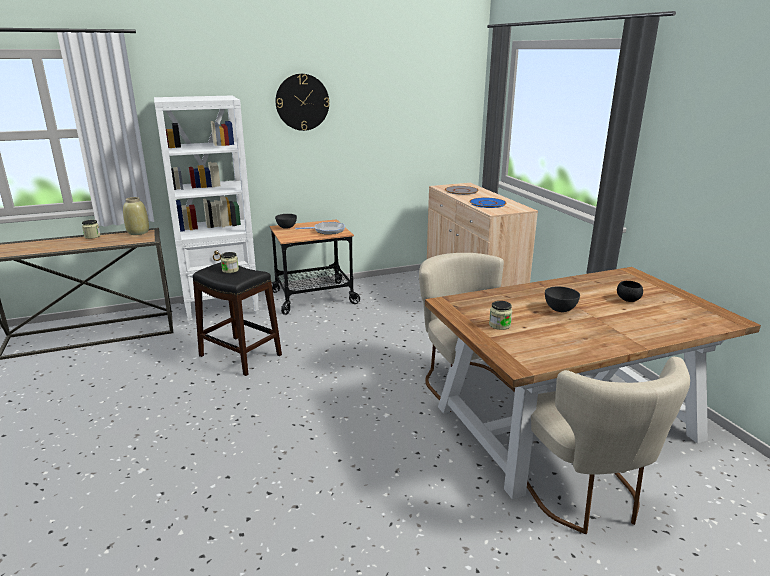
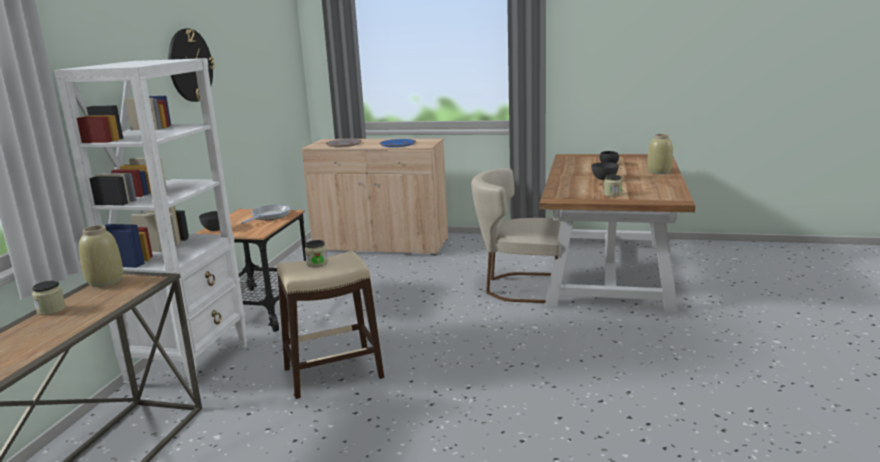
camera: 55 degrees left, 5 degrees down
black stool [193,262,282,376] -> beige stool [277,251,384,399]
beige chair [527,357,690,534] -> none
none -> beige vase [647,134,673,174]

